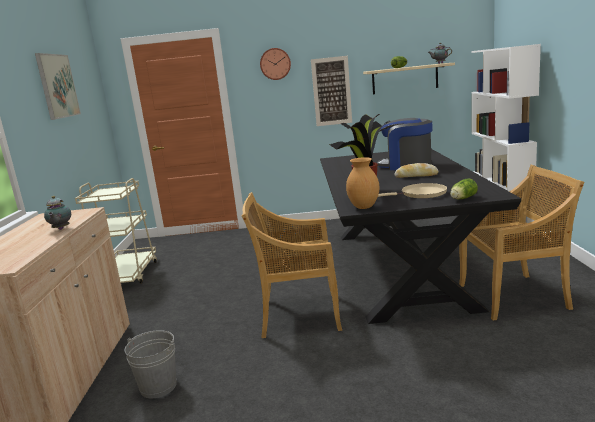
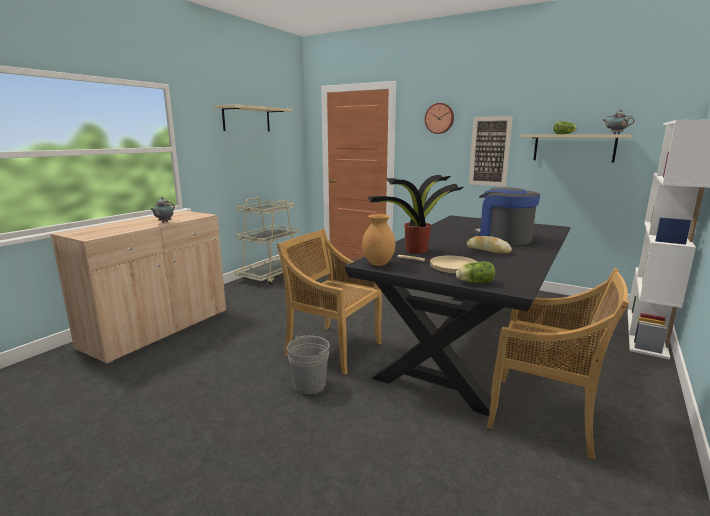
camera: 30 degrees right, 0 degrees up
picture [35,53,81,120] -> beige shelf [215,104,292,131]
grey bucket [125,330,177,399] -> grey bucket moved to [287,335,330,394]

